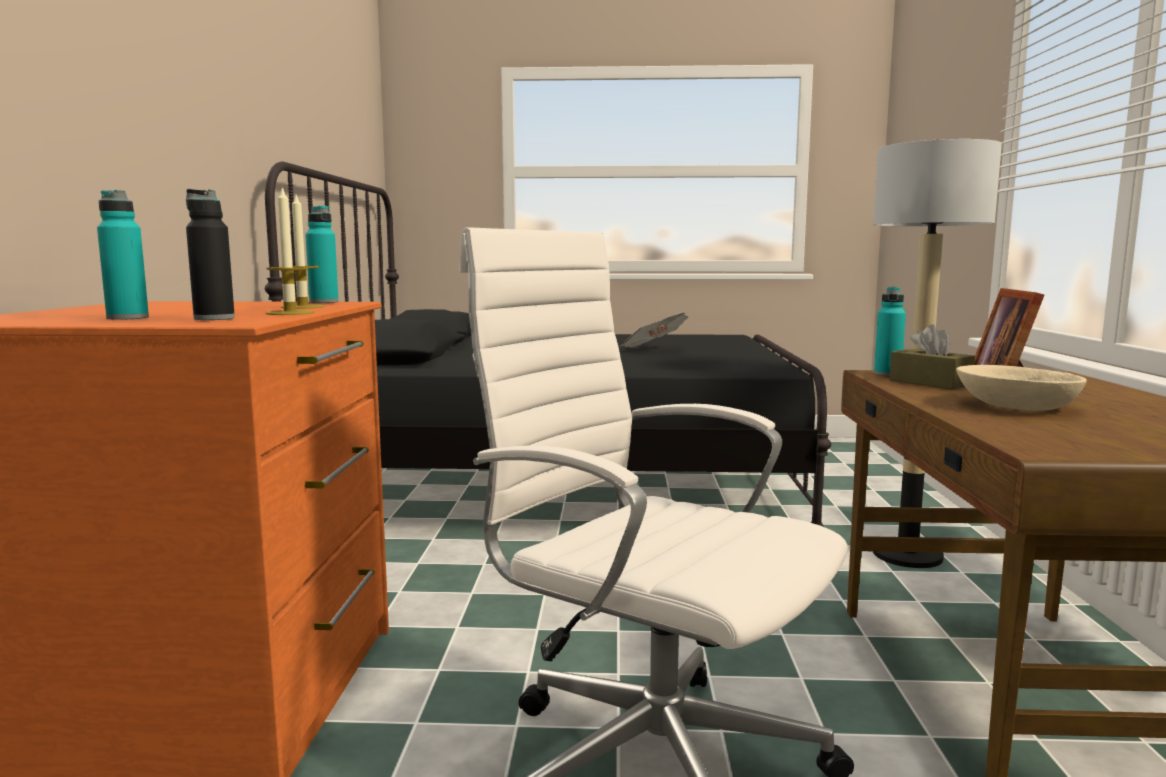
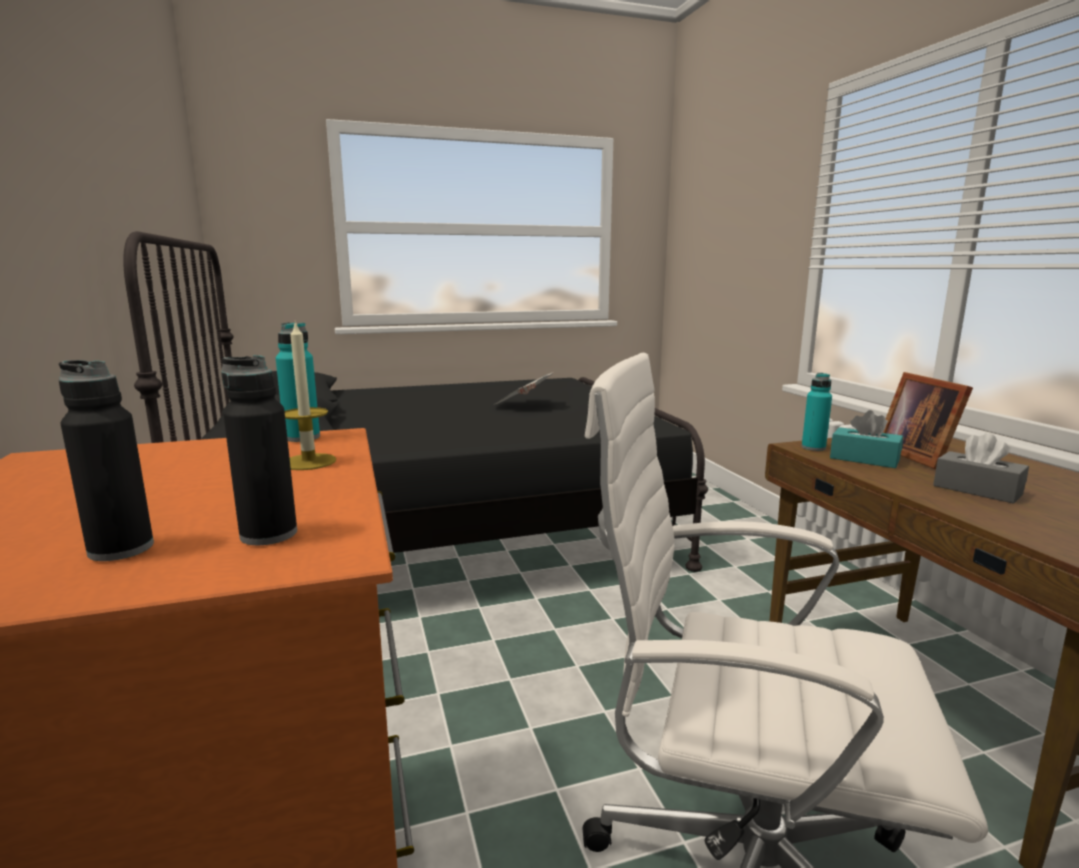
camera: 20 degrees left, 5 degrees up
turquoise bottle [97,190,149,320] -> black bottle [59,360,154,561]
candle [266,187,314,315] -> none
floor lamp [873,139,1002,568] -> none
brown tissue box [889,324,975,390] -> turquoise tissue box [830,410,903,468]
beige bowl [956,365,1087,411] -> grey tissue box [933,433,1029,504]

